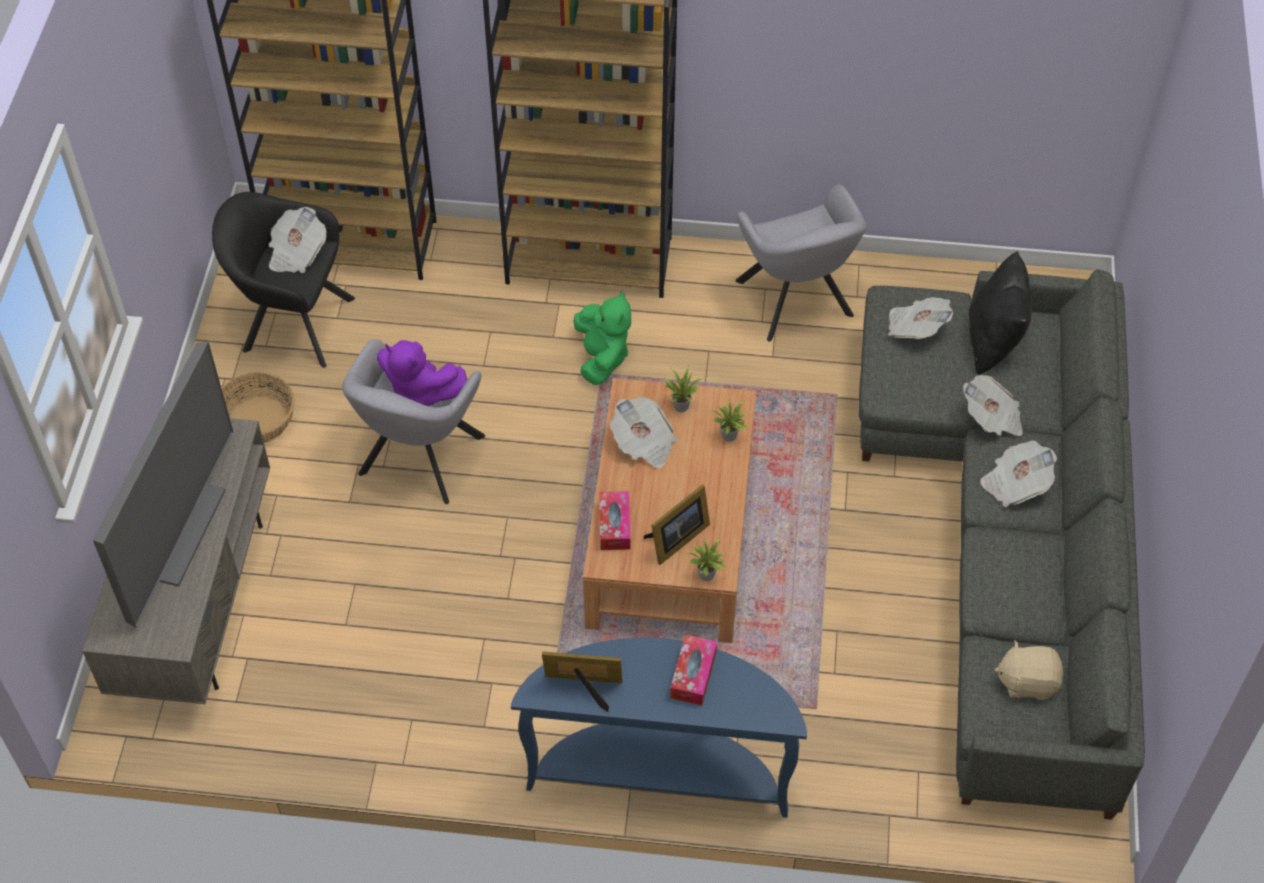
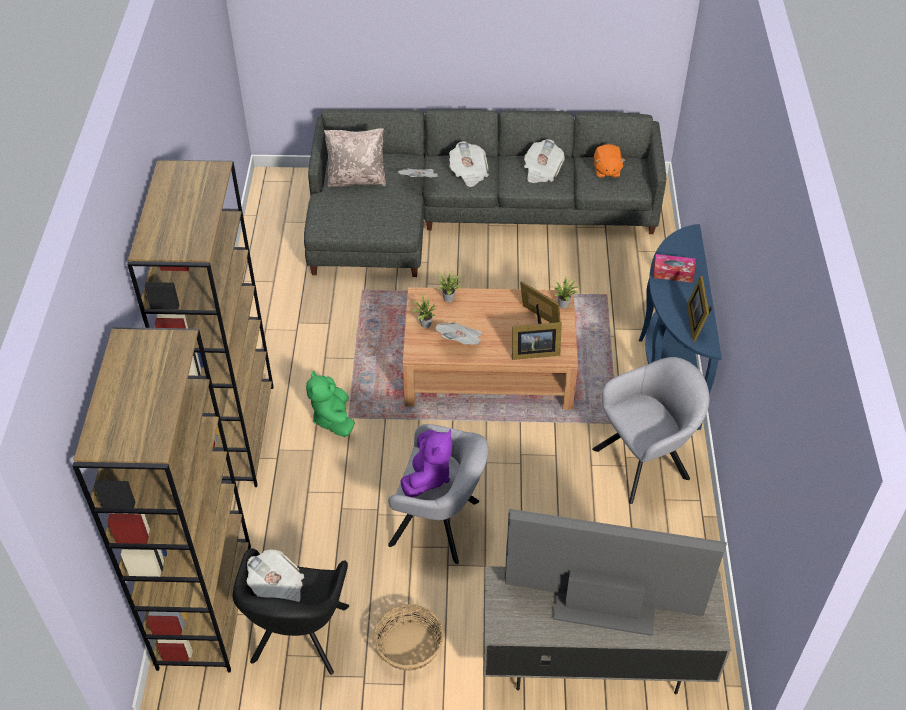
camera: 95 degrees left, 5 degrees down
green plush toy [574,291,631,385] -> green plush toy turned 90 degrees counterclockwise [306,371,355,437]
tissue box [599,491,630,550] -> picture frame [512,322,562,360]
grey armchair [736,184,867,341] -> grey armchair moved to [592,357,710,504]
newspaper [888,297,953,339] -> newspaper moved to [524,139,565,183]
black pillow [969,251,1032,375] -> beige pillow [324,128,386,187]
beige plush toy [994,640,1064,700] -> orange plush toy [594,144,626,178]

